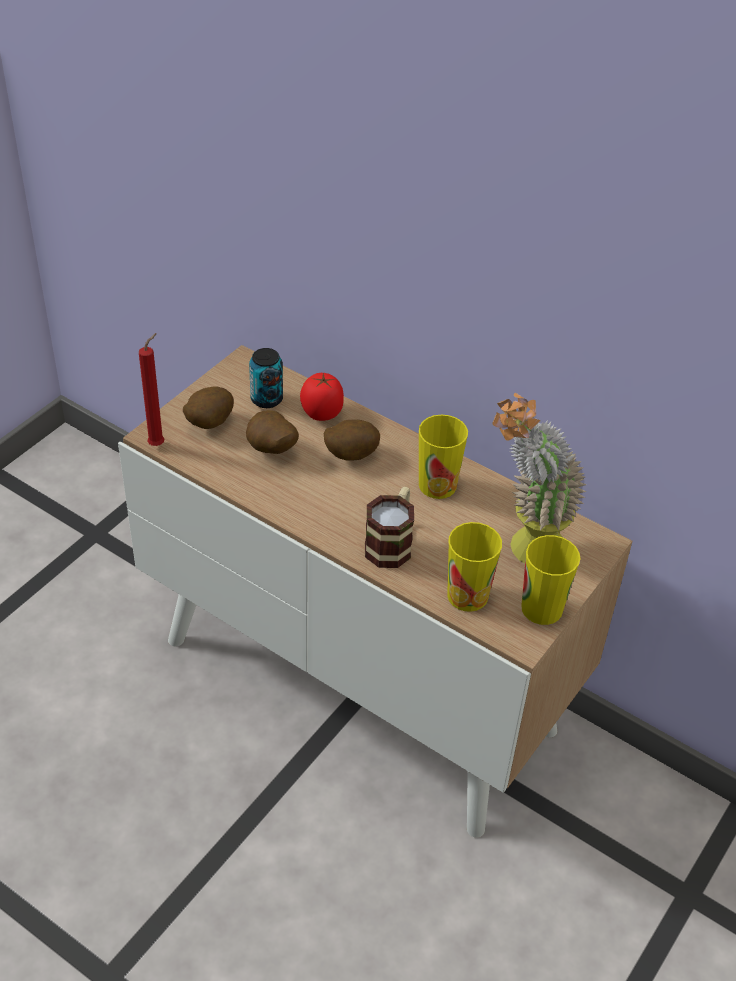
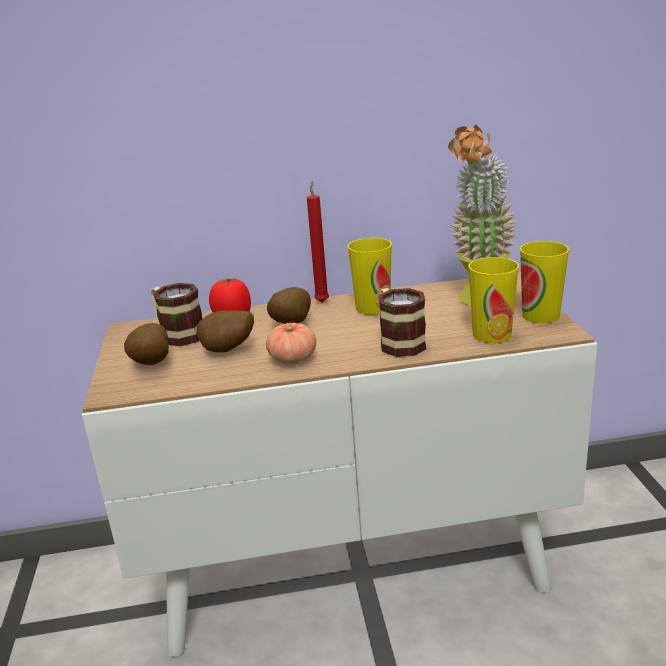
camera: 40 degrees left, 20 degrees down
red candle [139,333,164,446] -> red candle moved to [307,181,329,303]
can [249,348,283,408] -> mug [151,283,202,346]
none -> tomato [266,323,316,364]

